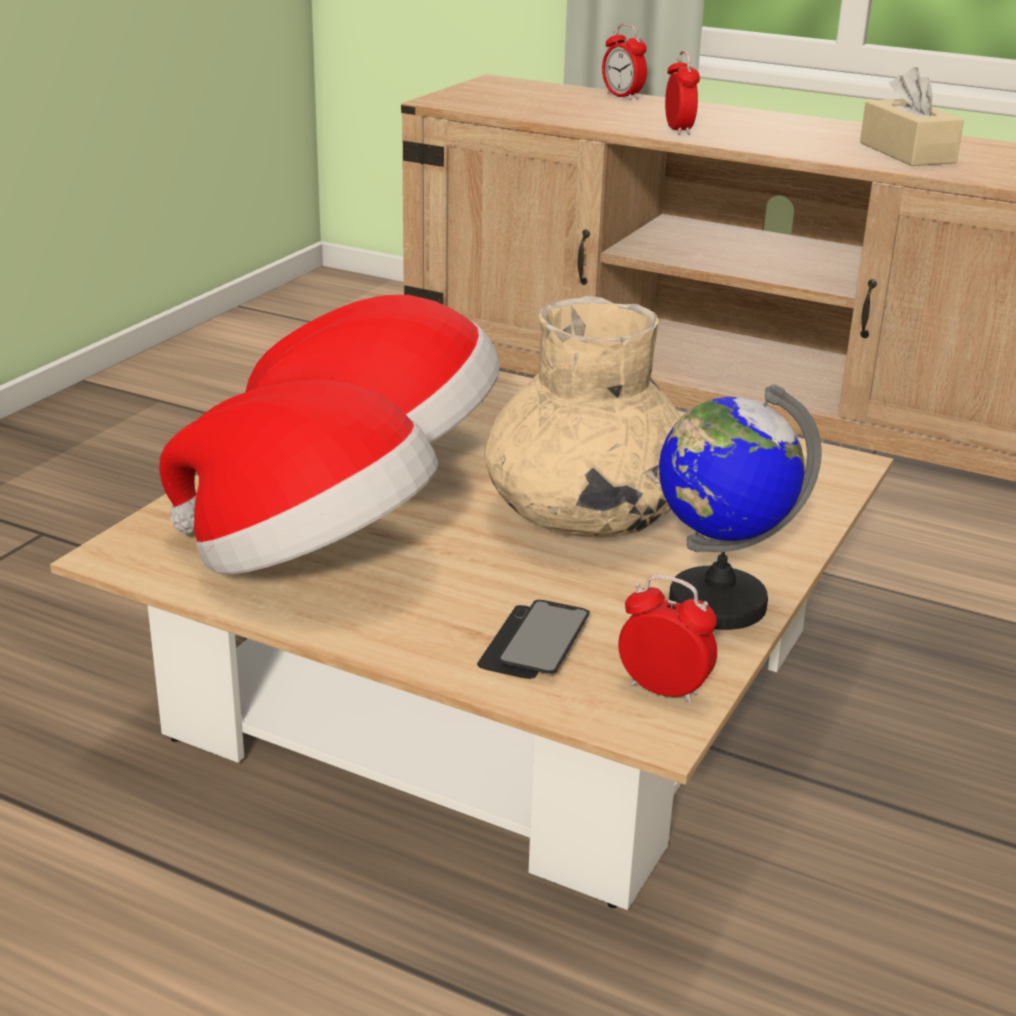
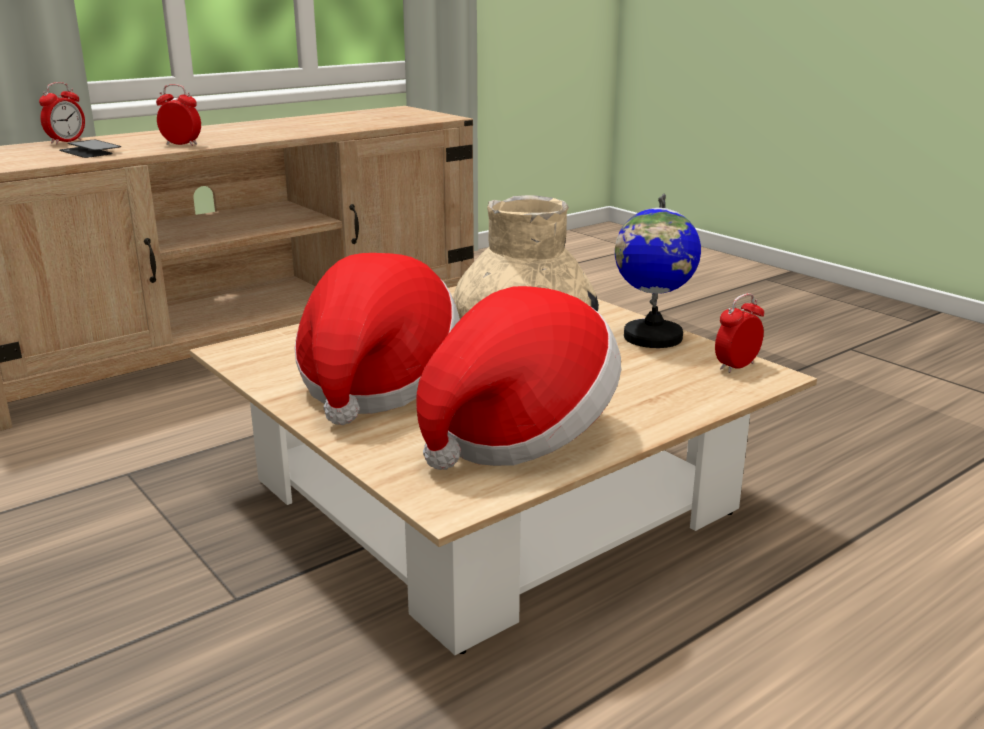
camera: 65 degrees left, 5 degrees down
phone [477,600,590,679] -> phone moved to [59,140,121,158]
alarm clock [602,24,647,100] -> alarm clock turned 45 degrees counterclockwise [39,82,85,144]
beige tissue box [860,67,964,166] -> none

